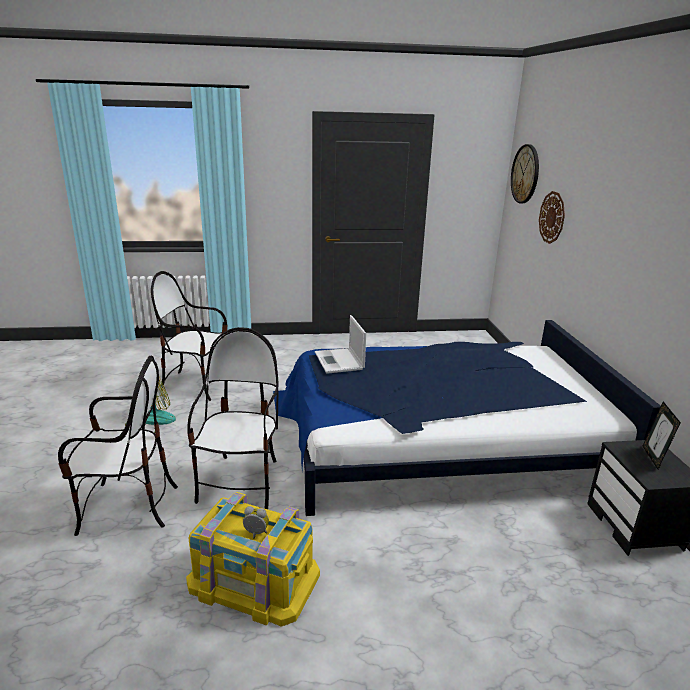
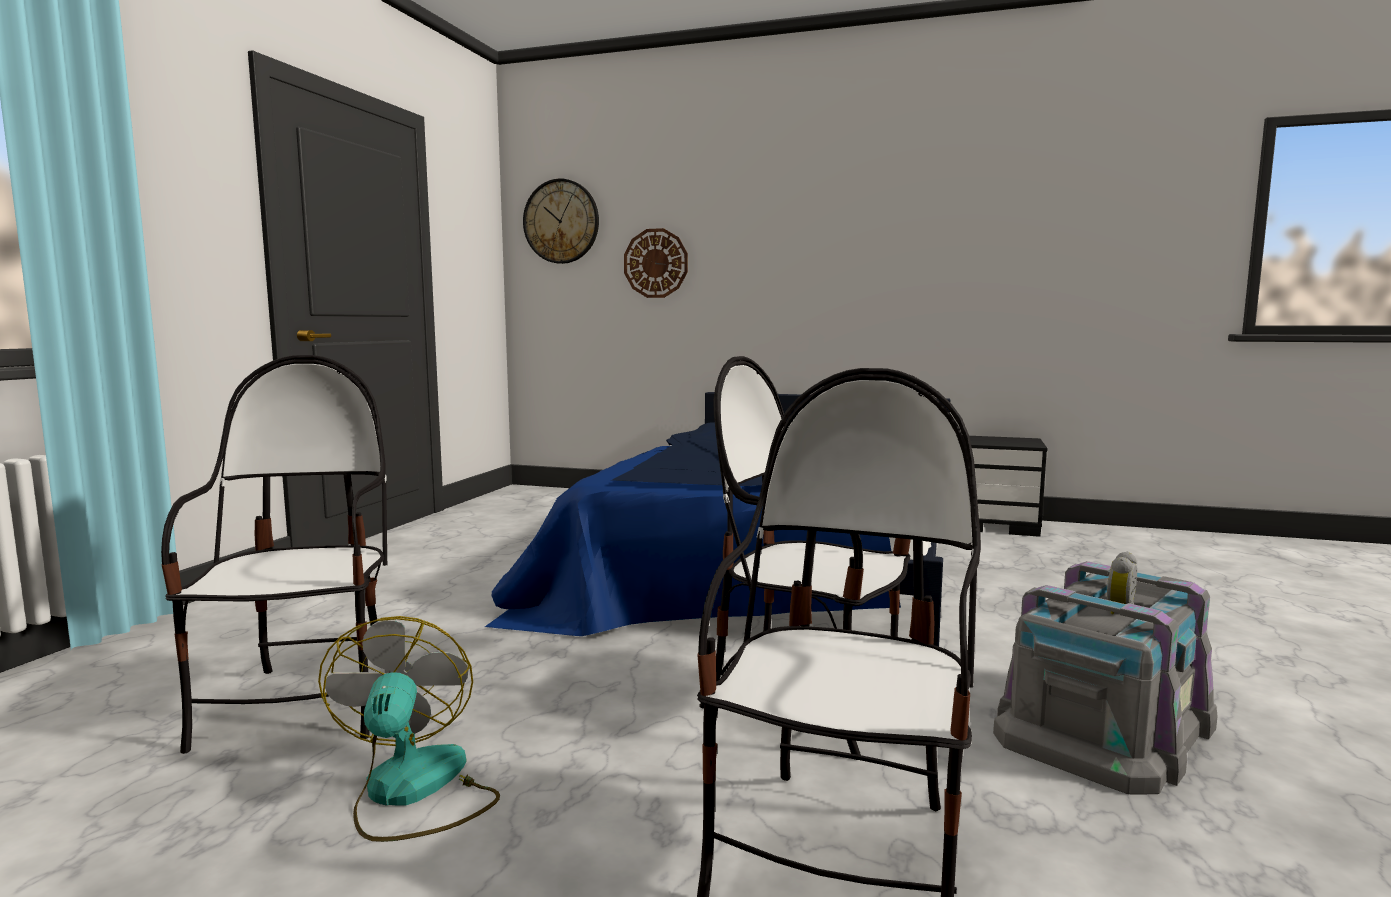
camera: 65 degrees left, 15 degrees down
chair [151,271,227,401] -> chair turned 135 degrees clockwise [161,355,387,754]
yellow storage box [186,492,320,627] -> grey storage box [993,561,1218,794]
laptop [315,315,366,374] -> none
picture frame [643,401,681,469] -> none

